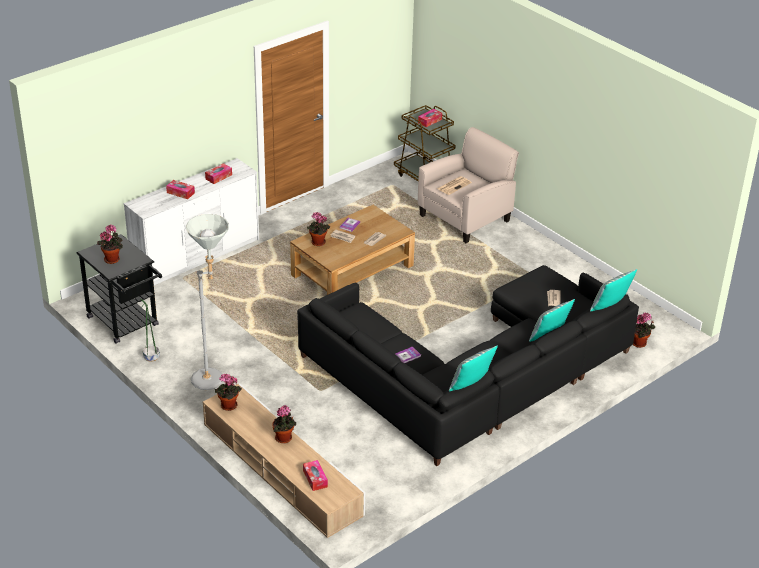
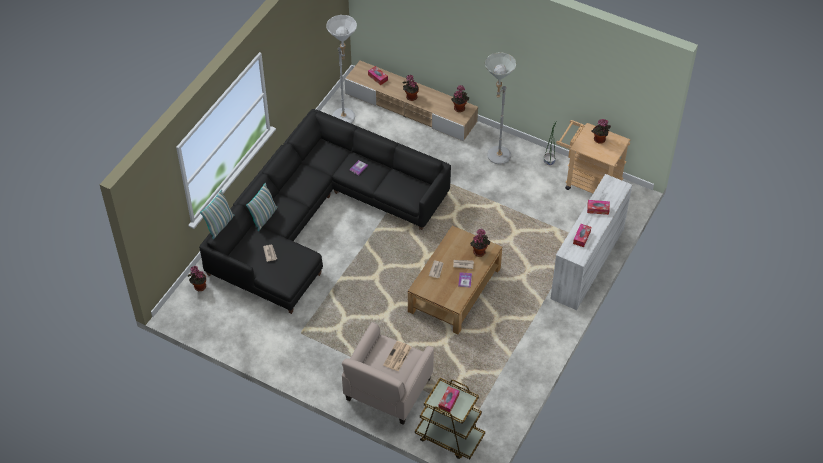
camera: 160 degrees right, 15 degrees up
black cart [76,234,162,344] -> beige cart [556,120,631,193]
pillow [449,346,498,391] -> none
none -> white floor lamp [326,15,357,123]

